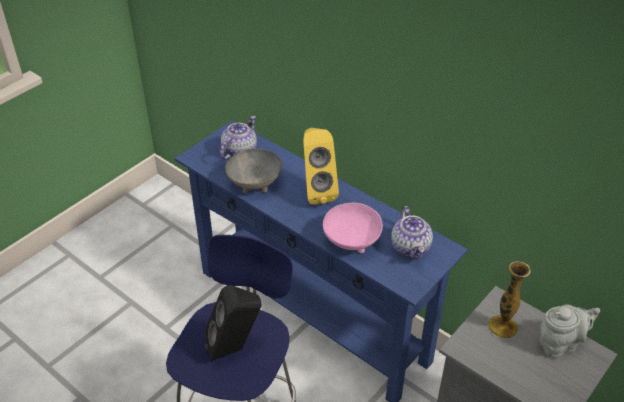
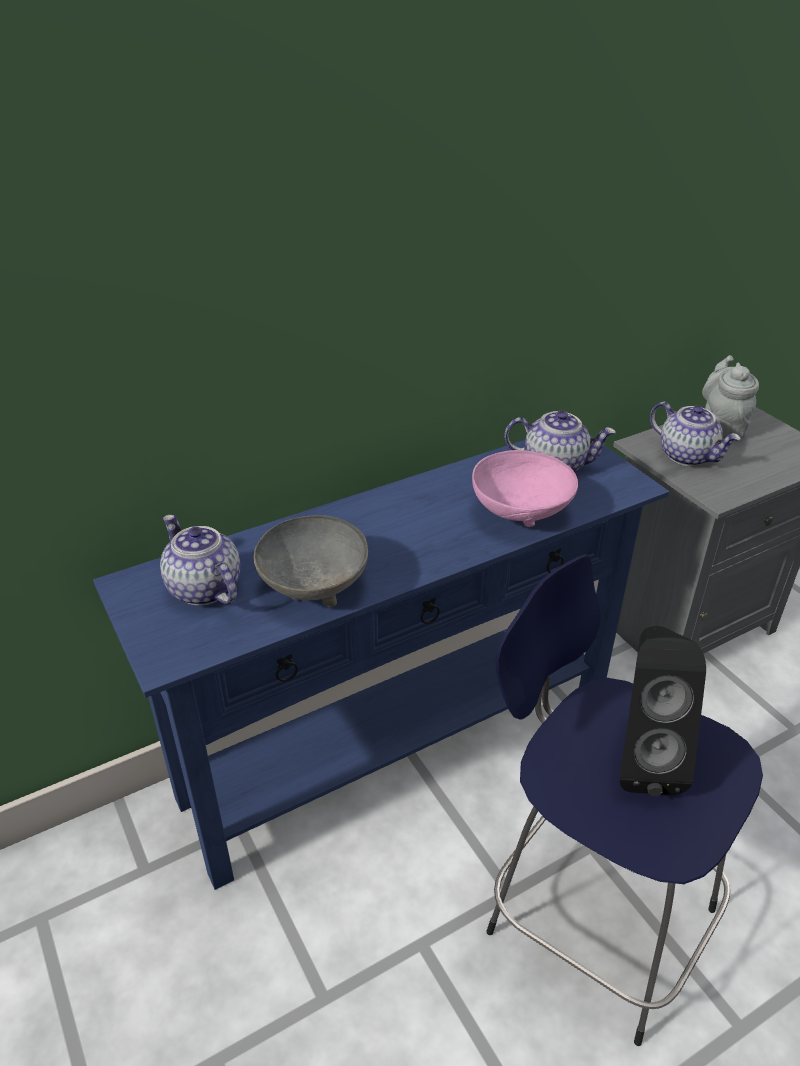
camera: 70 degrees left, 5 degrees down
yellow speaker [303,128,339,205] -> none
vase [488,261,531,339] -> teapot [650,402,741,466]

